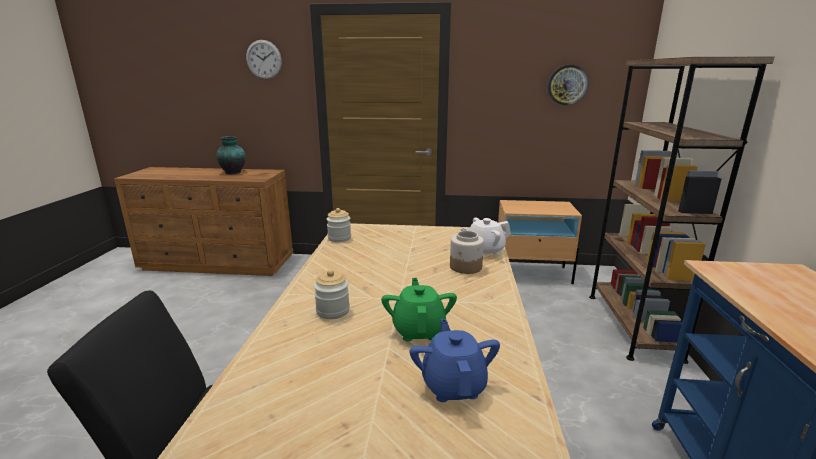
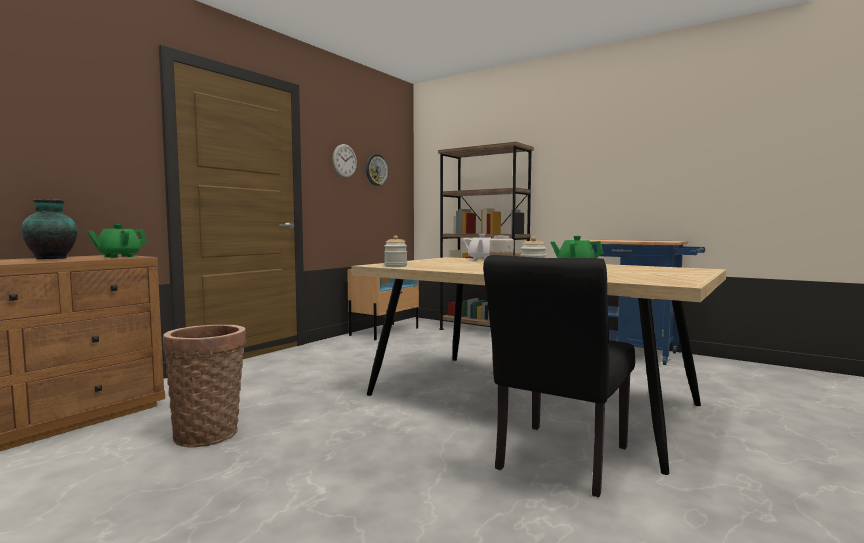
camera: 60 degrees left, 15 degrees down
wall clock [246,40,282,79] -> wall clock moved to [333,144,357,178]
blue teapot [409,319,500,402] -> none
none -> green teapot [87,224,147,258]
none -> basket [162,325,246,448]

